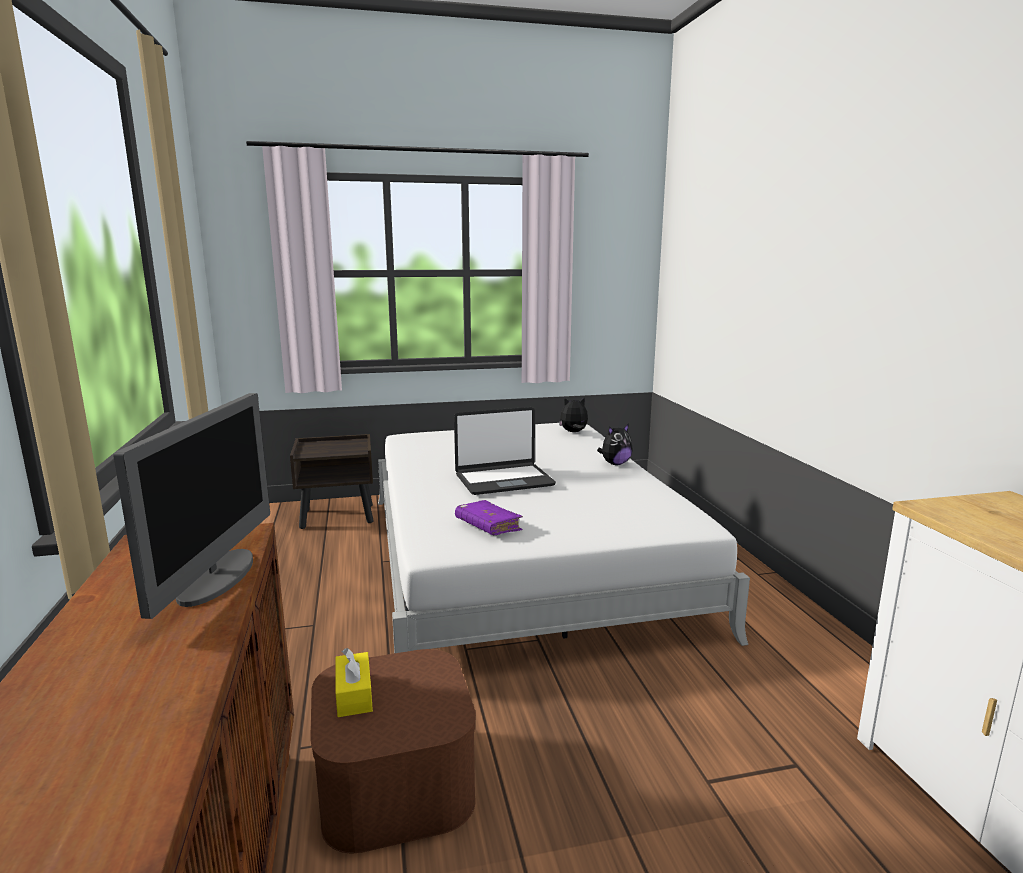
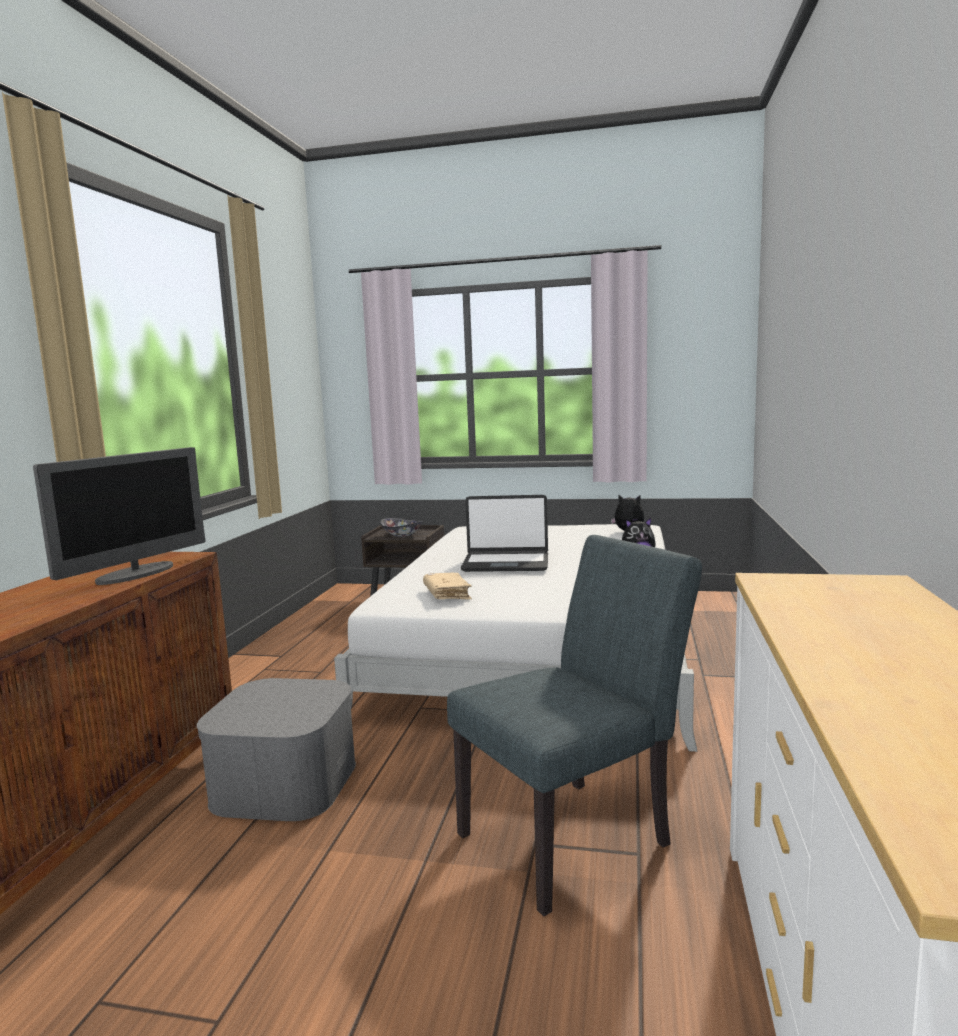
camera: 25 degrees right, 5 degrees down
brown storage box [310,649,476,853] -> grey storage box [197,678,356,821]
yellow tissue box [335,648,373,717] -> none
purple book [455,500,523,535] -> beige book [423,573,472,599]
none -> bowl [380,518,423,537]
none -> grey chair [447,535,702,917]

